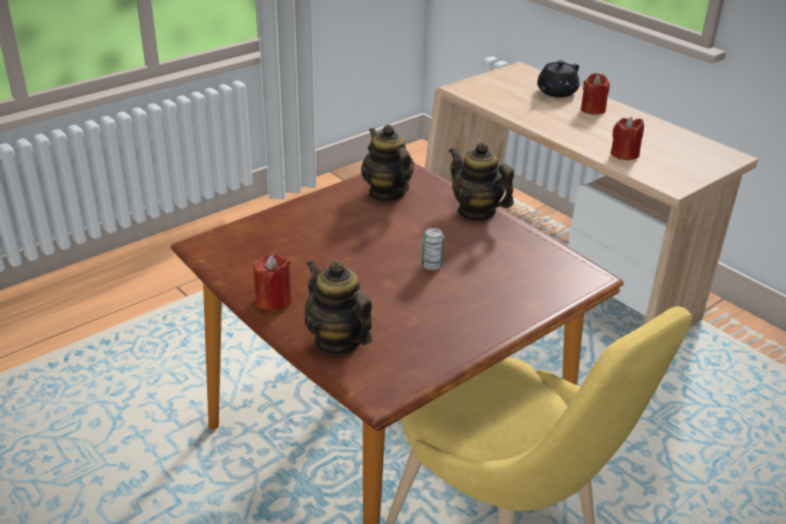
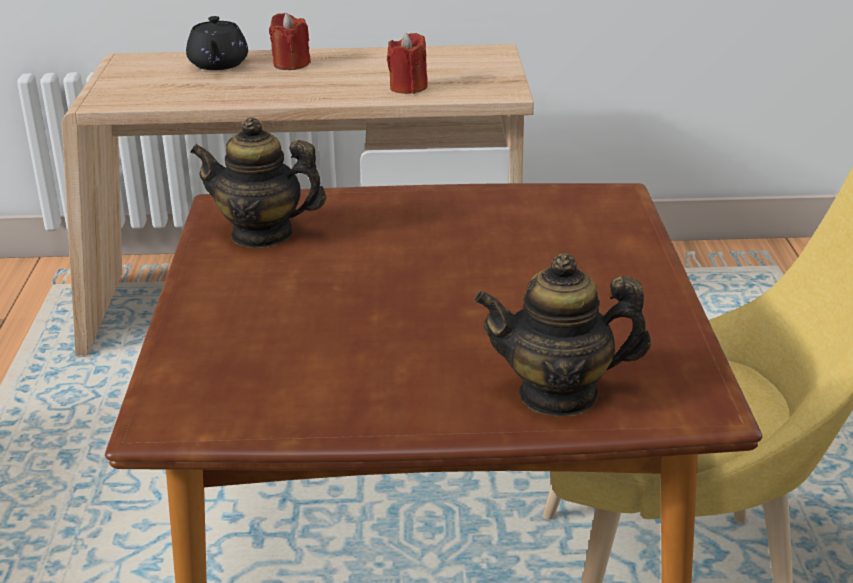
camera: 50 degrees left, 5 degrees down
red candle [253,253,292,311] -> none
can [421,228,444,270] -> none
teapot [449,142,514,221] -> none

